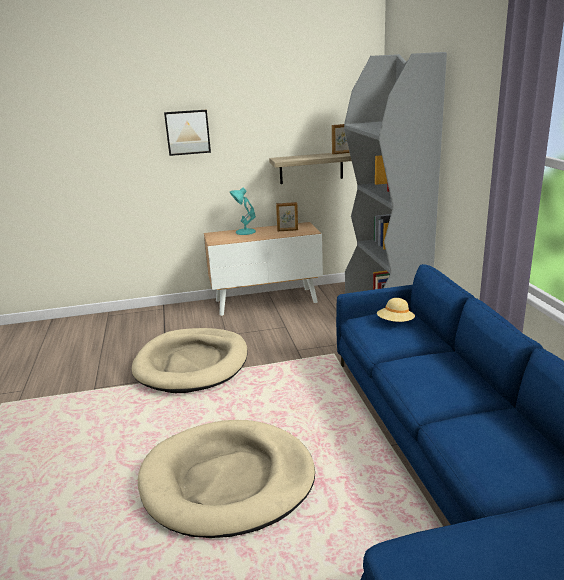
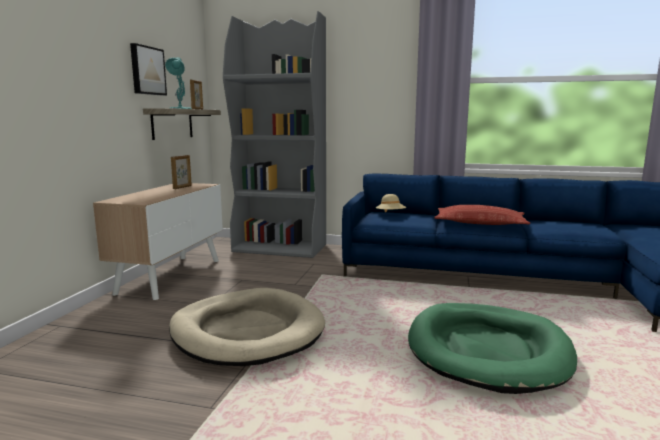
camera: 65 degrees left, 10 degrees down
beige dog bed [138,420,315,538] -> green dog bed [408,303,577,394]
picture [164,110,211,156] -> picture moved to [130,43,167,96]
turquoise table lamp [230,188,256,235] -> turquoise table lamp moved to [165,57,192,109]
none -> pillow [434,205,530,225]

